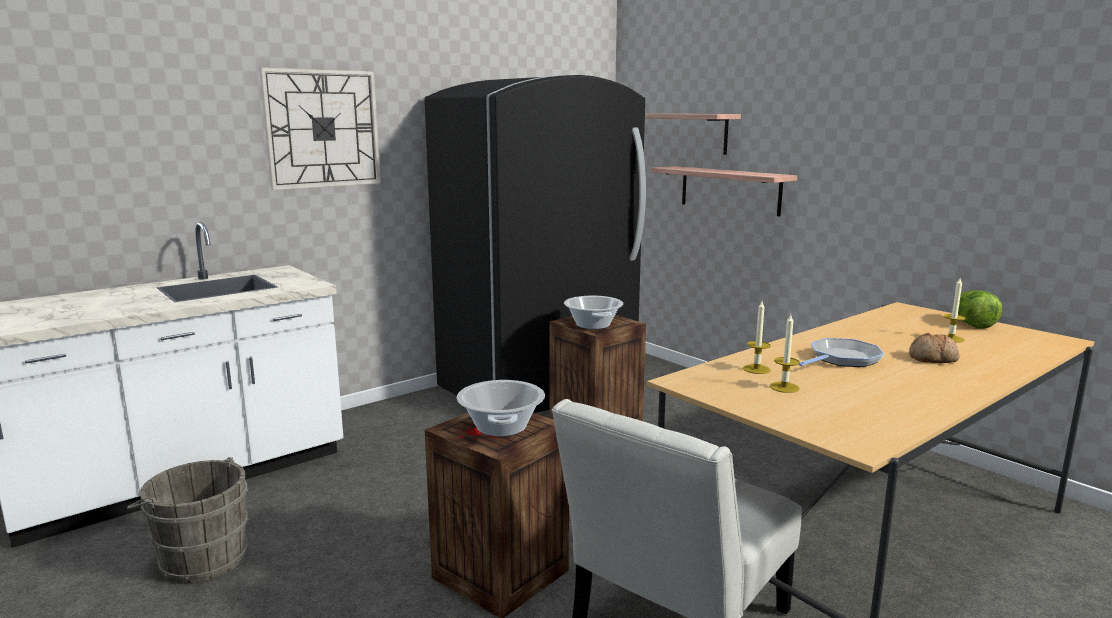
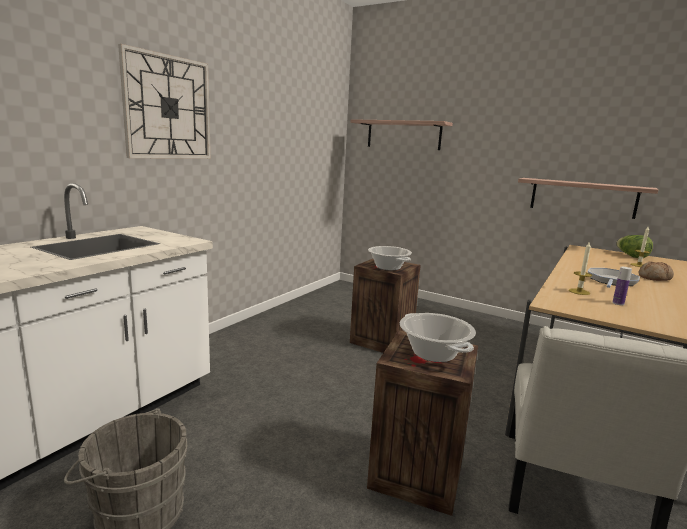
camera: 20 degrees left, 0 degrees up
black fridge [424,75,646,413] -> none
shelf [651,166,797,216] -> shelf moved to [518,178,658,219]
candle [770,315,800,393] -> bottle [612,267,632,305]

